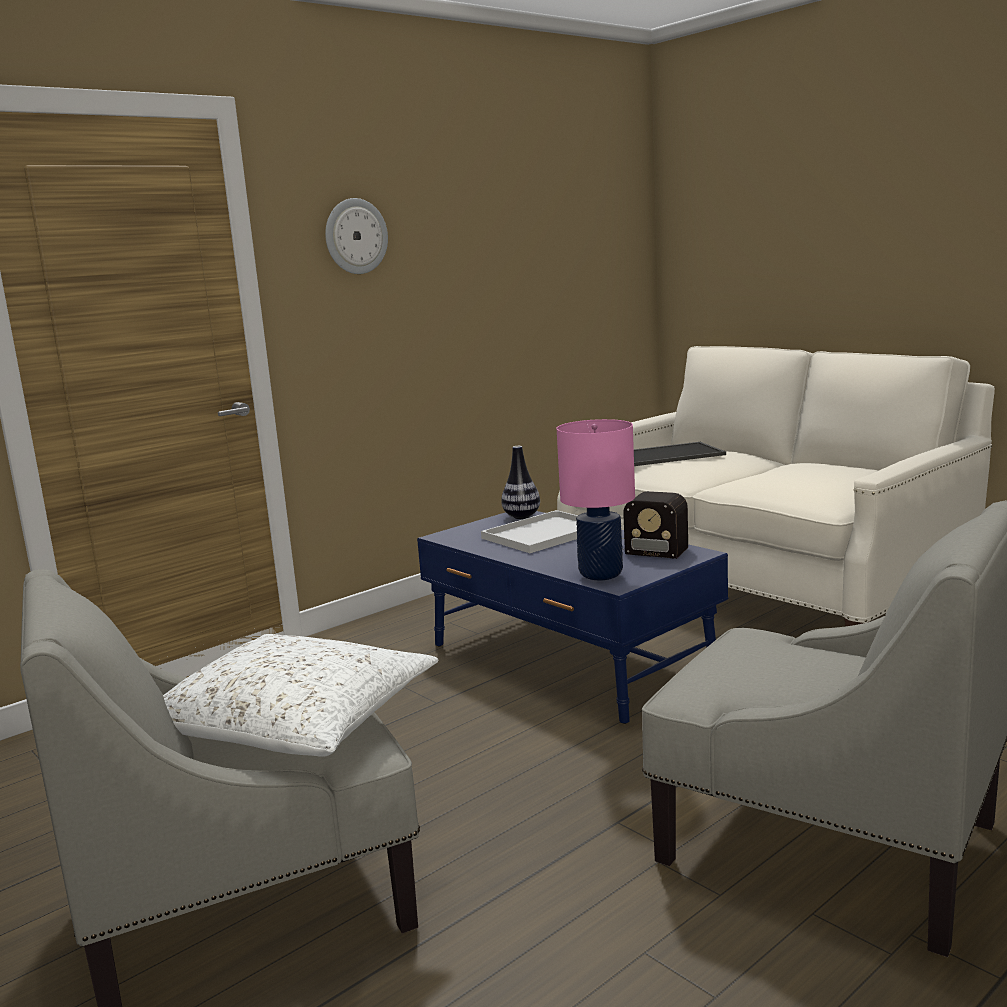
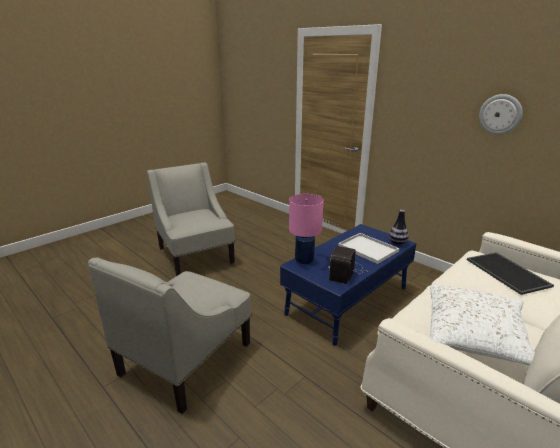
camera: 85 degrees right, 10 degrees up
white pillow [163,634,438,757] -> white pillow moved to [430,284,535,366]
wall clock [325,198,388,274] -> wall clock moved to [479,94,523,135]

